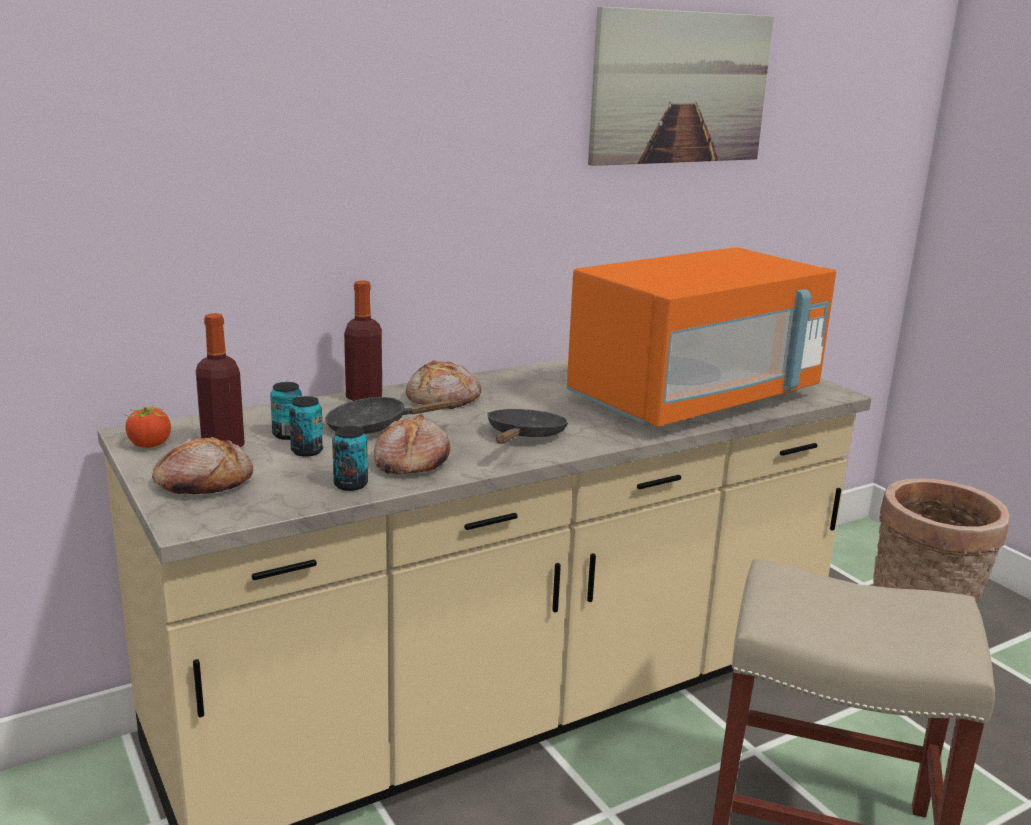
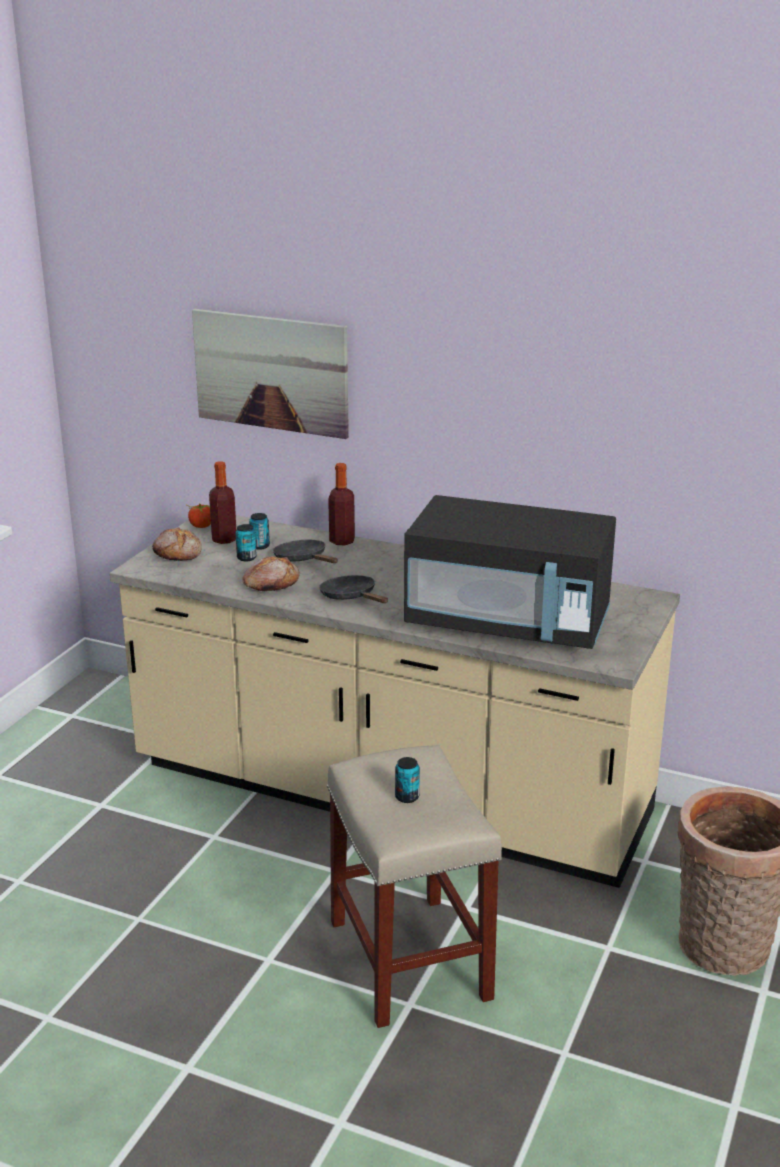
camera: 55 degrees right, 5 degrees up
can [332,426,368,491] -> can moved to [395,757,420,803]
bread [406,360,481,409] -> none
black frying pan [488,409,568,444] -> black frying pan turned 105 degrees counterclockwise [319,575,388,603]
orange microwave [567,247,836,427] -> black microwave [404,495,616,649]
picture [588,6,774,166] -> picture moved to [192,309,349,439]

